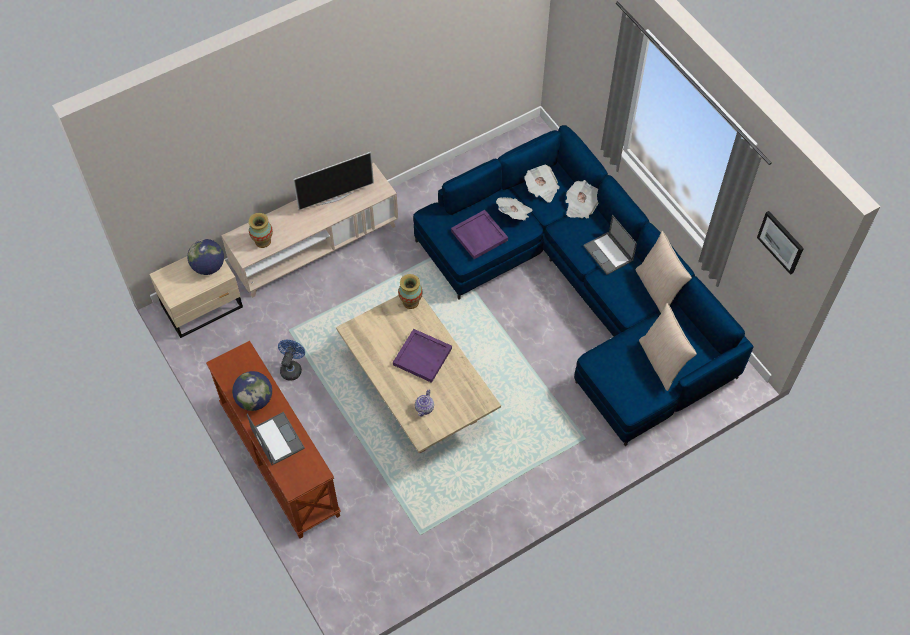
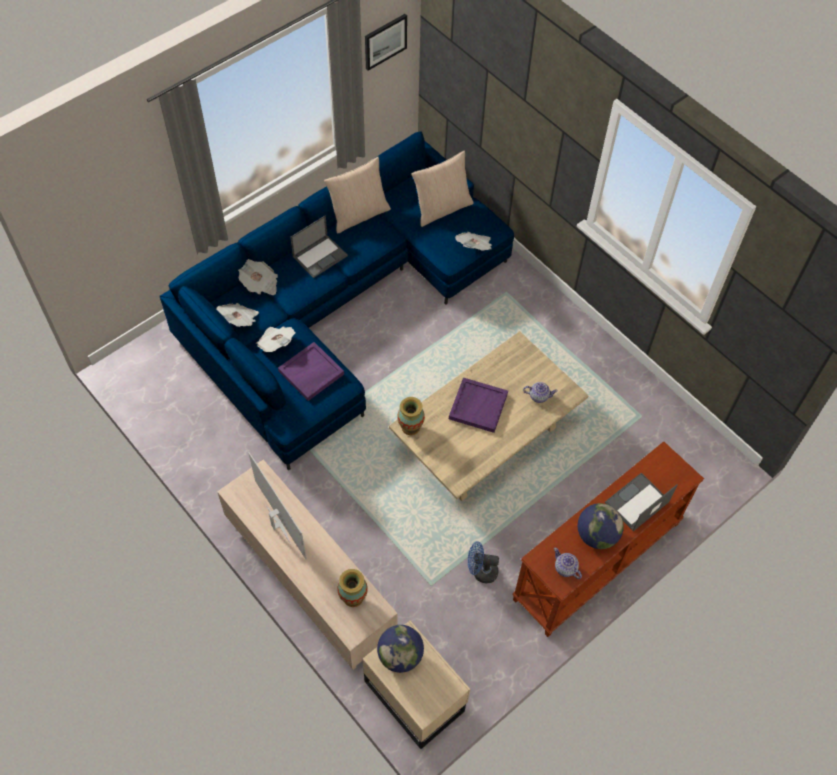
camera: 100 degrees left, 0 degrees up
none -> newspaper [455,232,492,251]
none -> teapot [554,548,582,579]

